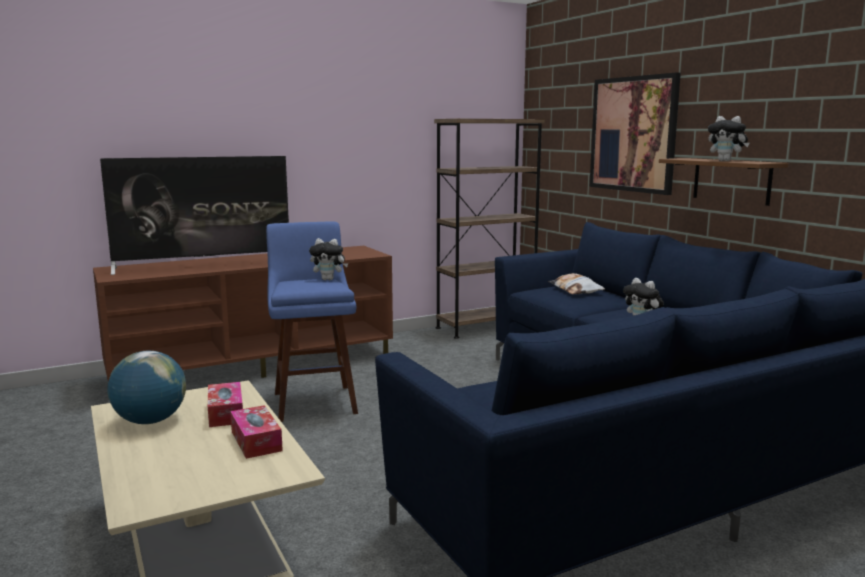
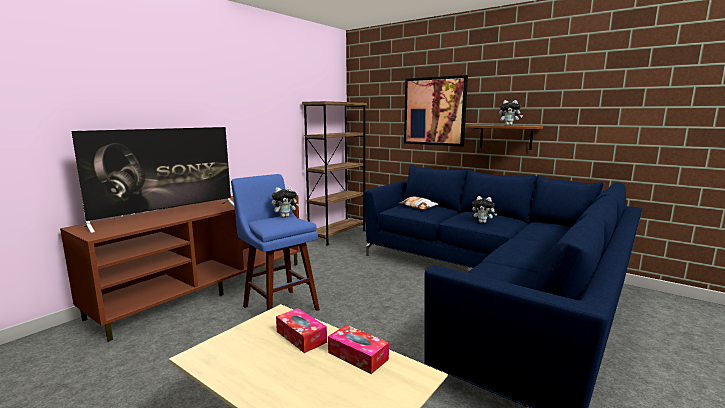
camera: 25 degrees left, 0 degrees up
globe [107,351,186,424] -> none

